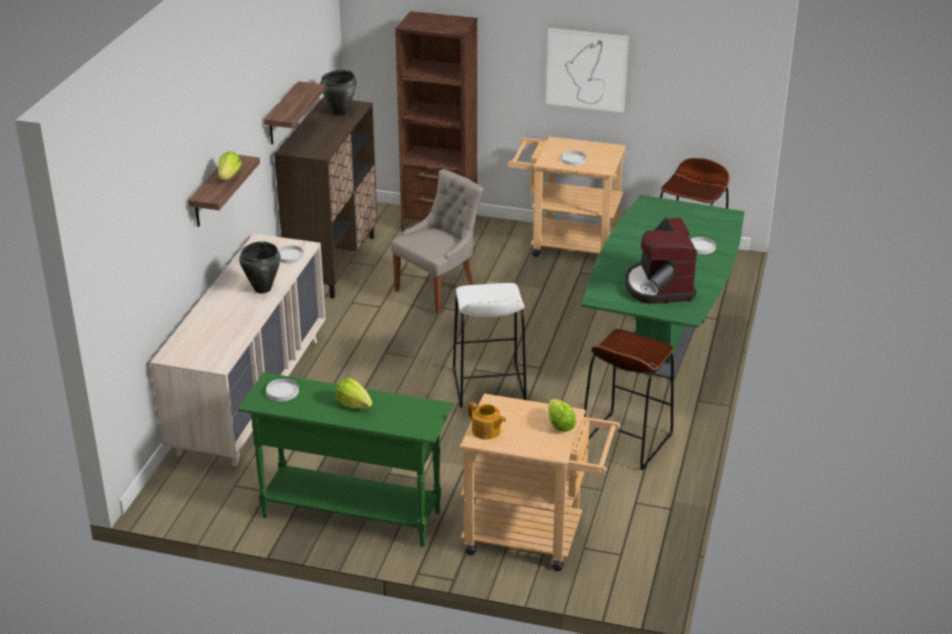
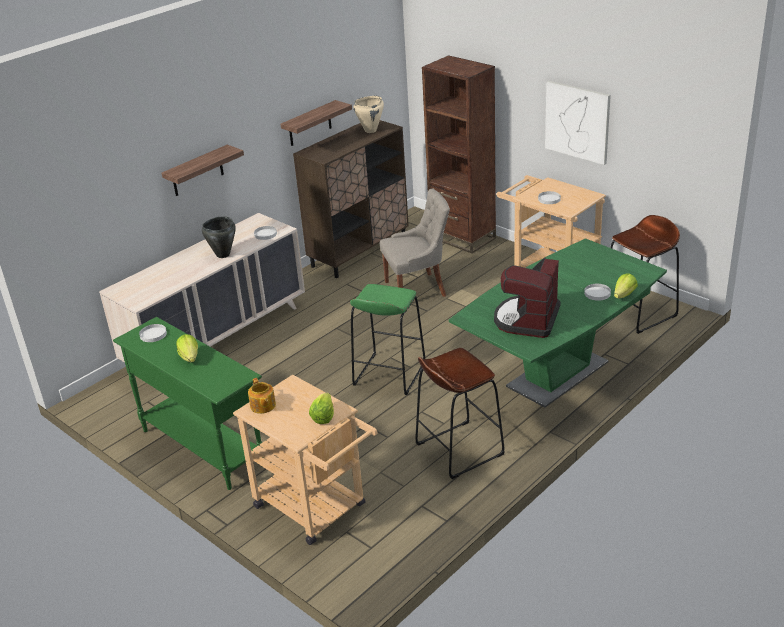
camera: 30 degrees right, 0 degrees up
lettuce [218,151,242,180] -> lettuce moved to [614,273,638,298]
black cooking pot [320,70,356,116] -> beige cooking pot [353,96,384,133]
white stool [453,283,527,407] -> green stool [350,284,425,395]

